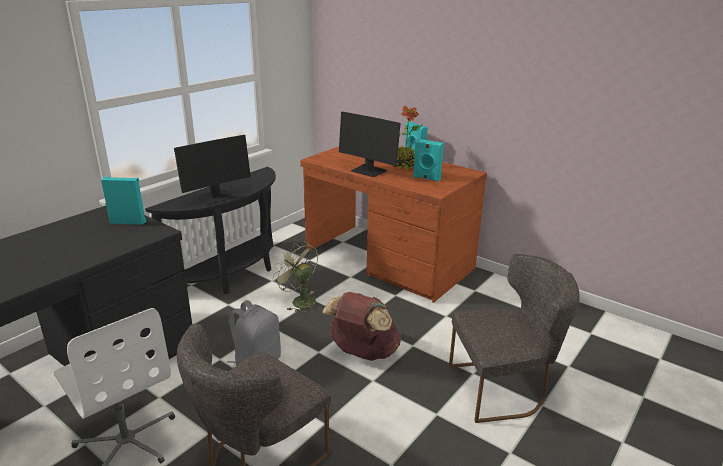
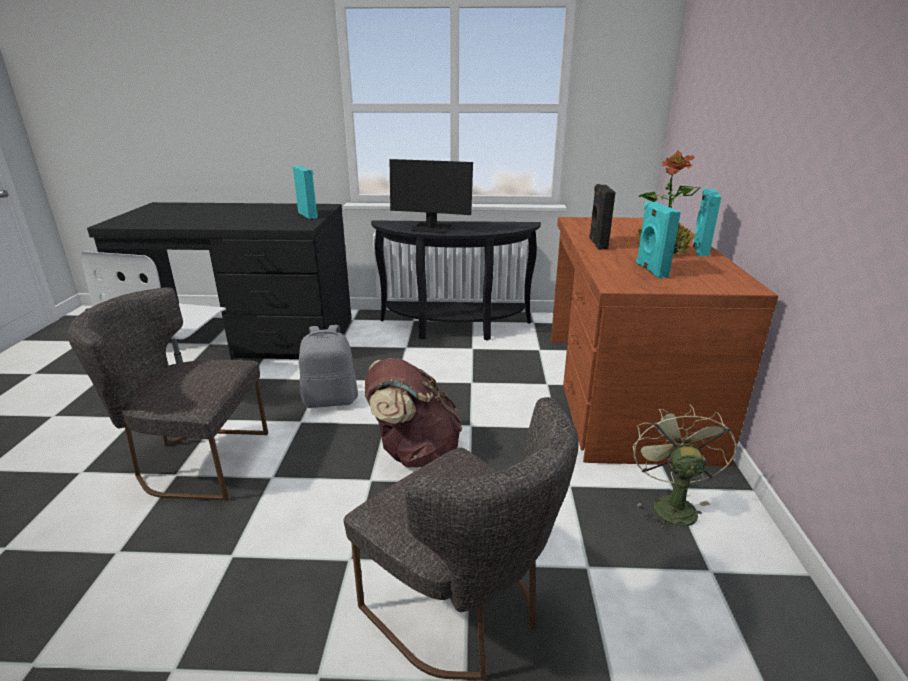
camera: 55 degrees right, 0 degrees up
green fan [272,242,318,313] -> green fan moved to [633,404,737,535]
monitor [339,112,401,177] -> black speaker [589,184,615,250]

